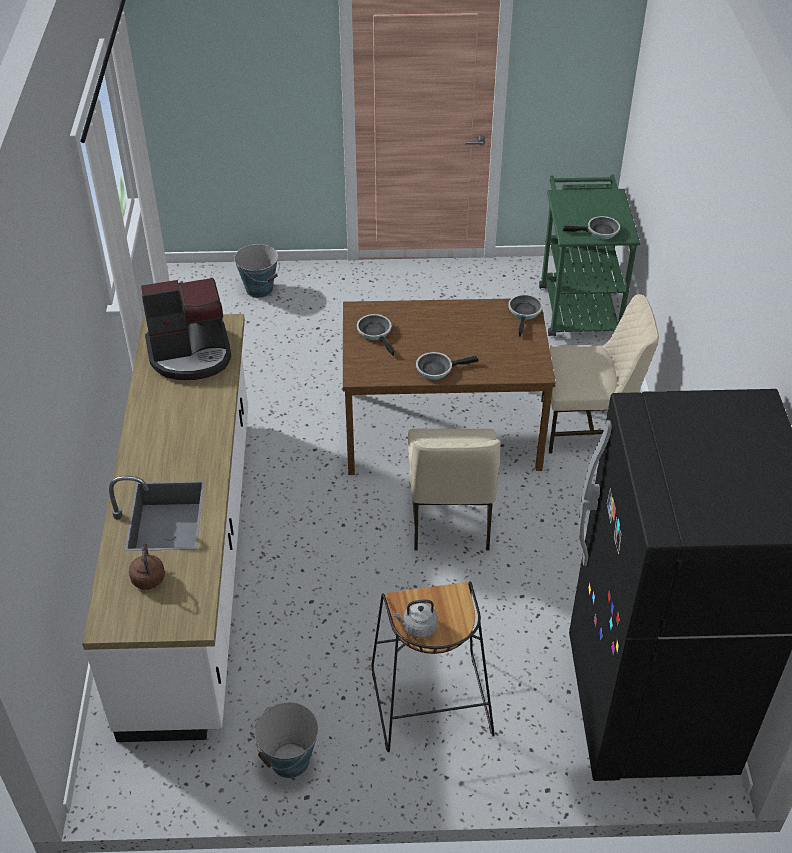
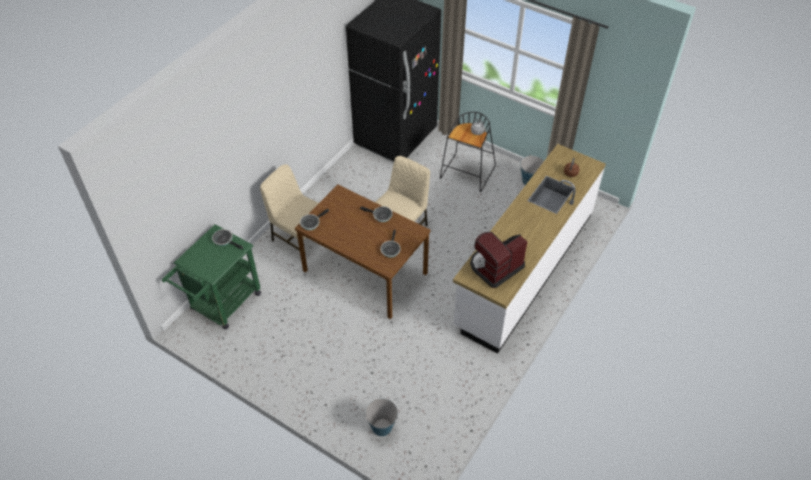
camera: 145 degrees left, 5 degrees up
coffee machine [141,278,231,380] -> coffee machine turned 60 degrees counterclockwise [470,232,527,288]

